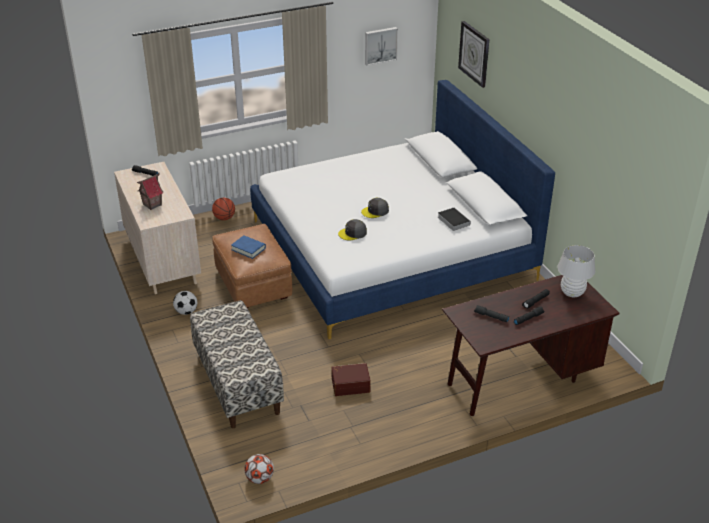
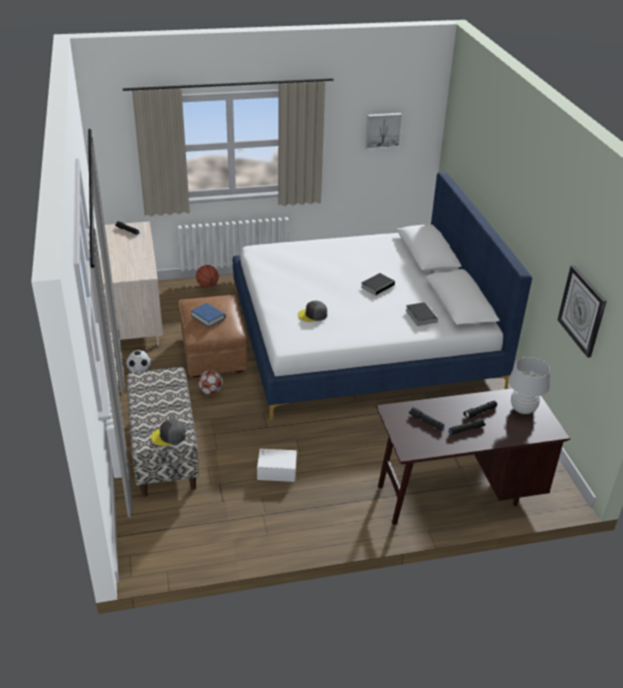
camera: 10 degrees right, 0 degrees up
toy house [137,173,163,210] -> none
football [244,454,274,484] -> football moved to [198,370,223,395]
brown storage box [331,363,371,396] -> white storage box [257,449,297,482]
grey cap [361,198,389,218] -> grey cap moved to [151,419,186,446]
wall clock [458,21,489,88] -> wall clock moved to [558,265,607,358]
none -> book [361,273,396,296]

